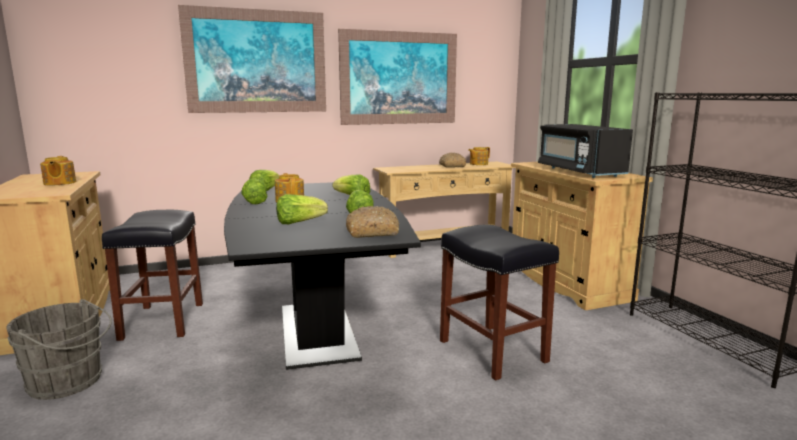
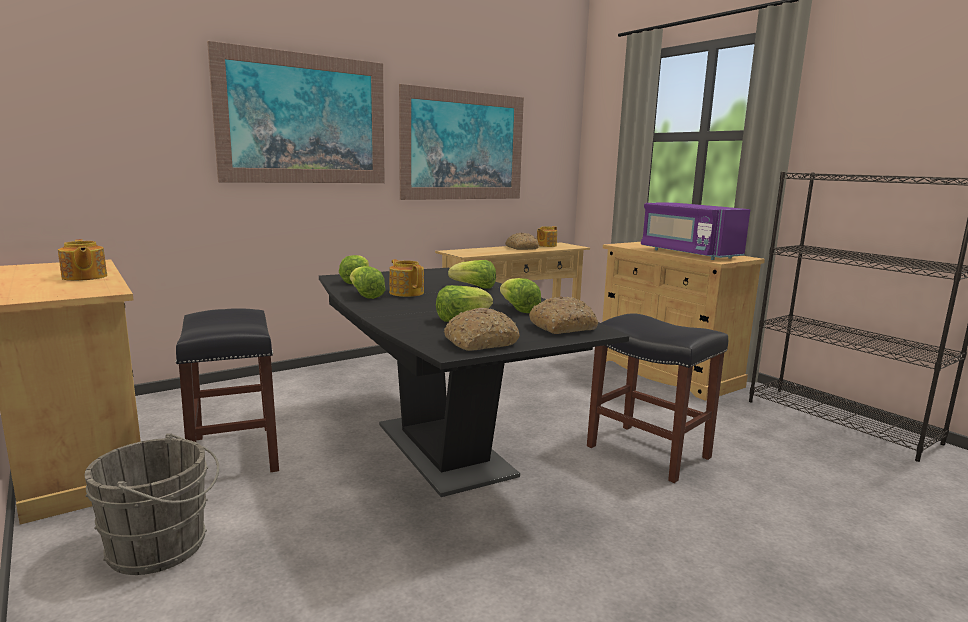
camera: 15 degrees left, 0 degrees up
black microwave [538,124,633,178] -> purple microwave [641,202,750,260]
none -> bread [444,308,520,351]

